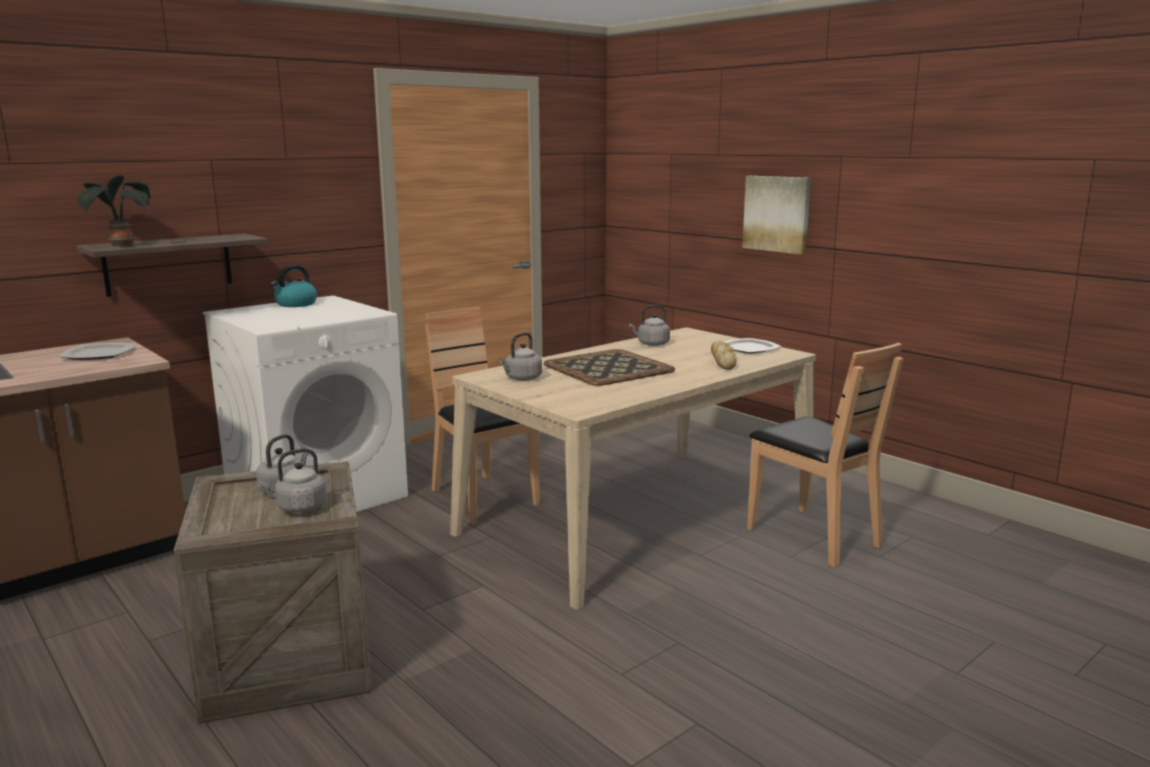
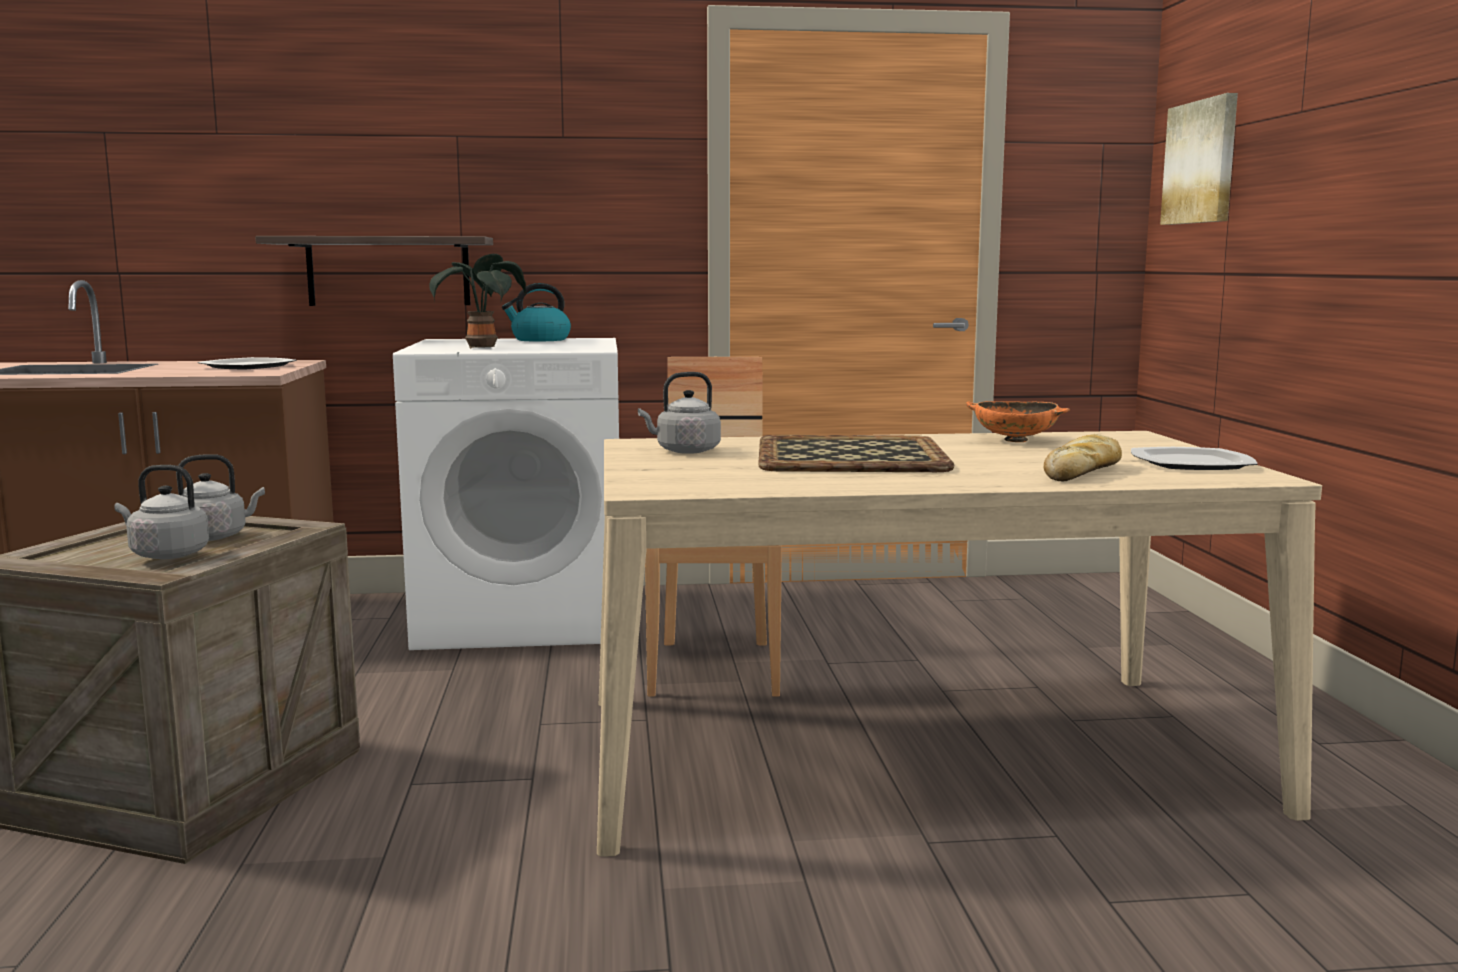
camera: 35 degrees right, 5 degrees down
potted plant [77,175,150,248] -> potted plant moved to [429,254,526,349]
grey kettle [629,305,670,346] -> orange bowl [966,401,1070,442]
picture [742,176,811,255] -> picture moved to [1160,93,1238,225]
brown chair [747,343,903,567] -> none

